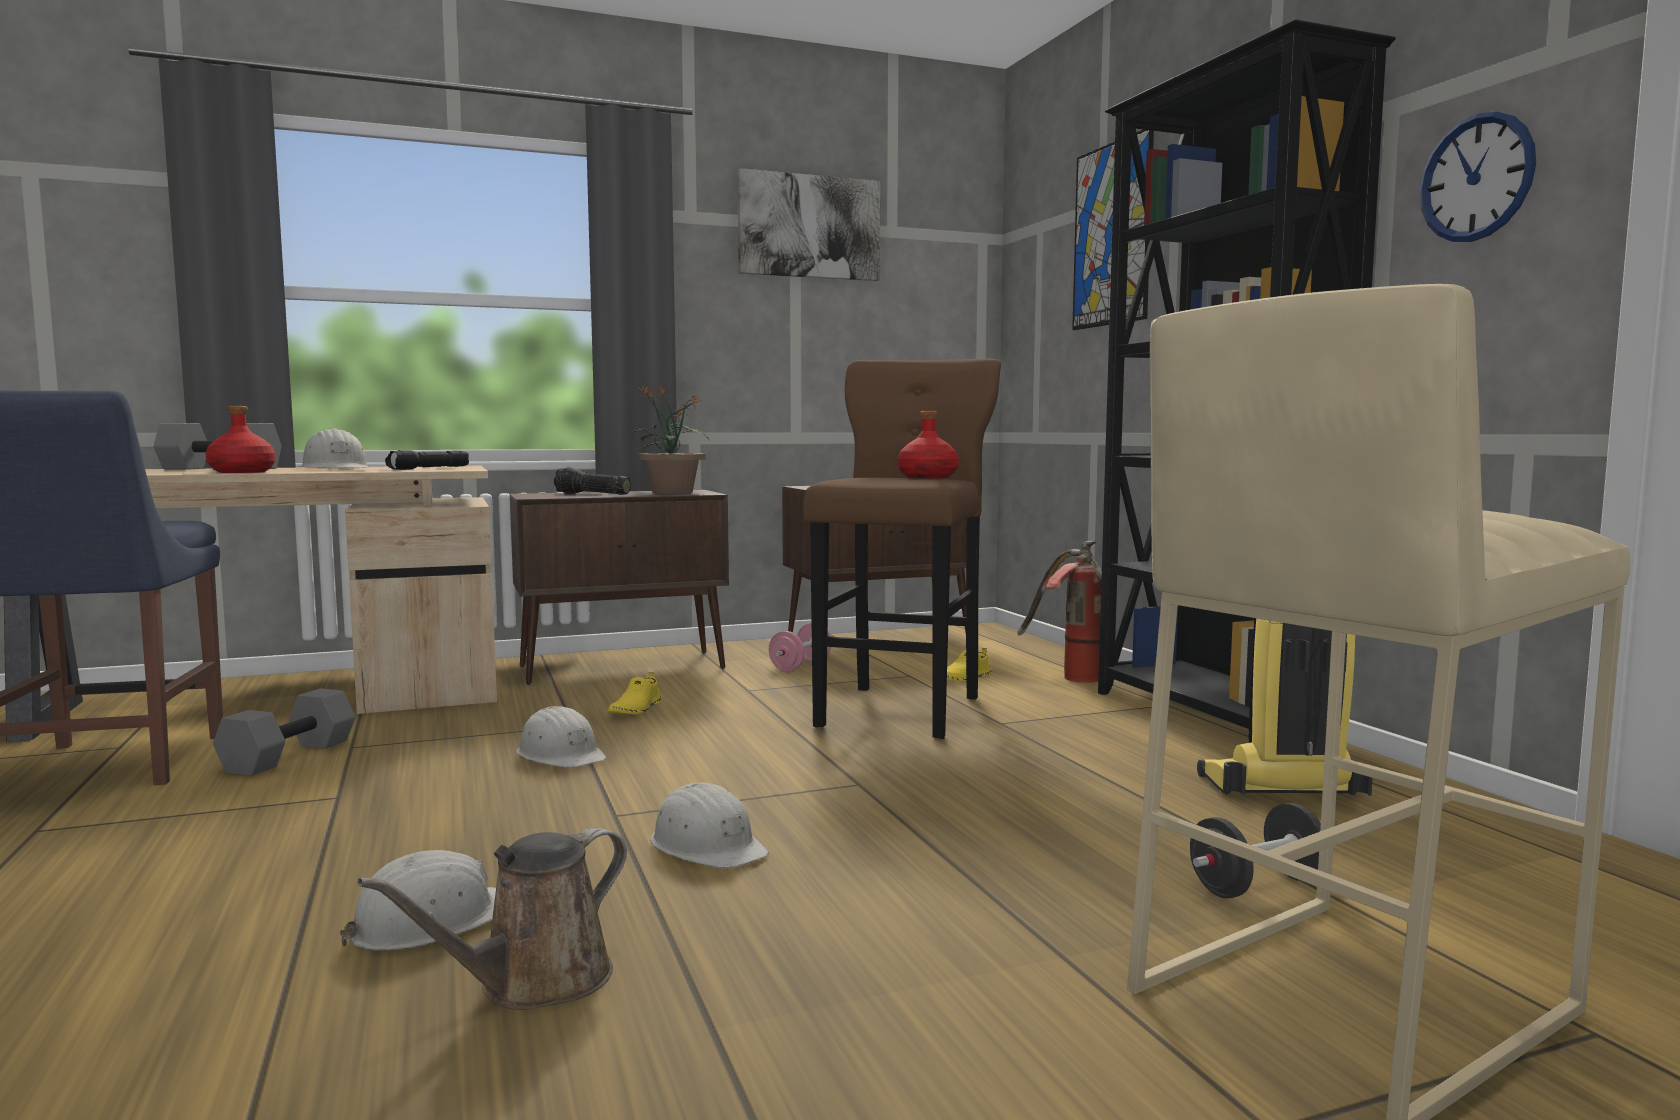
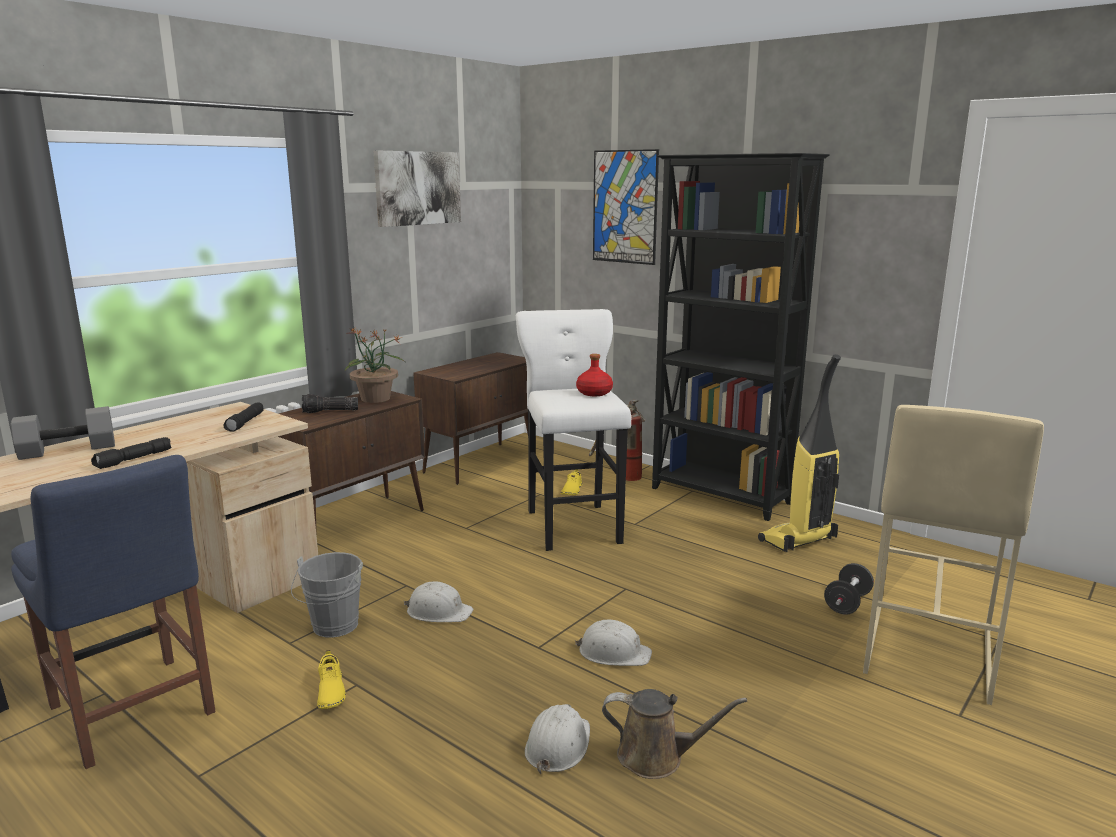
camera: 30 degrees left, 10 degrees up
red bottle [205,406,276,473] -> black flashlight [91,437,171,469]
grey dumbbell [213,688,355,776] -> none
white hard hat [299,428,370,468] -> none
brown watering can [357,828,627,1010] -> brown watering can turned 90 degrees counterclockwise [602,689,747,779]
yellow shoe [607,672,661,714] -> yellow shoe moved to [317,650,346,709]
pink dumbbell [769,623,831,671] -> none
brown stool [803,359,1001,739] -> white stool [516,309,631,551]
wall clock [1420,111,1536,242] -> none
none -> grey bucket [291,552,363,638]

